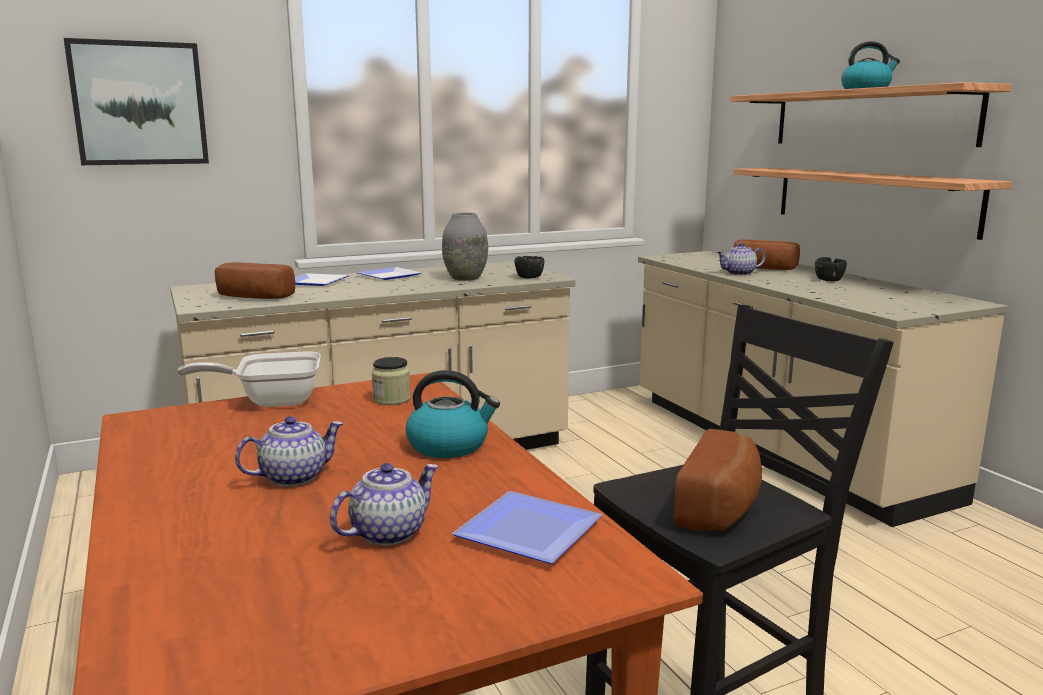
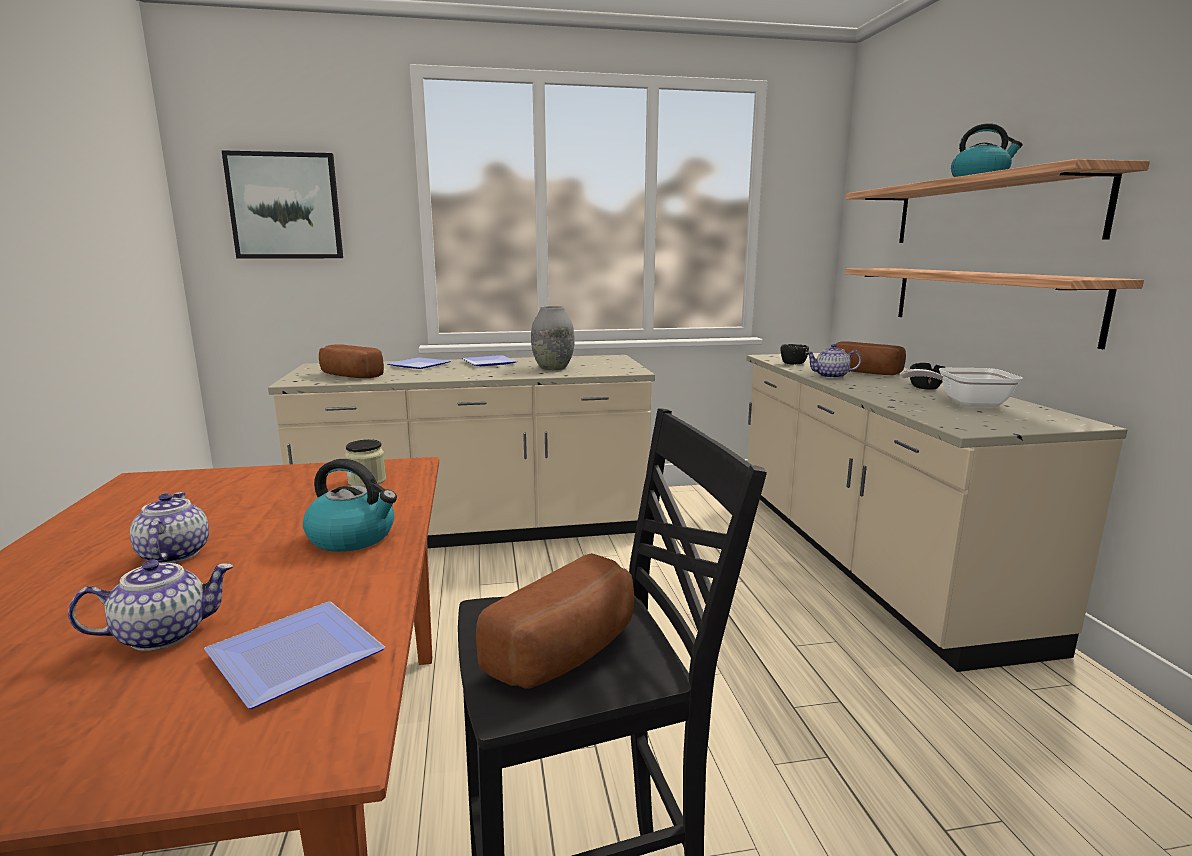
camera: 15 degrees right, 0 degrees up
frying pan [177,351,321,407] -> frying pan moved to [901,368,1022,407]
teapot [235,416,344,486] -> teapot turned 90 degrees counterclockwise [130,492,209,563]
black bowl [515,256,544,278] -> black bowl moved to [780,344,809,365]

